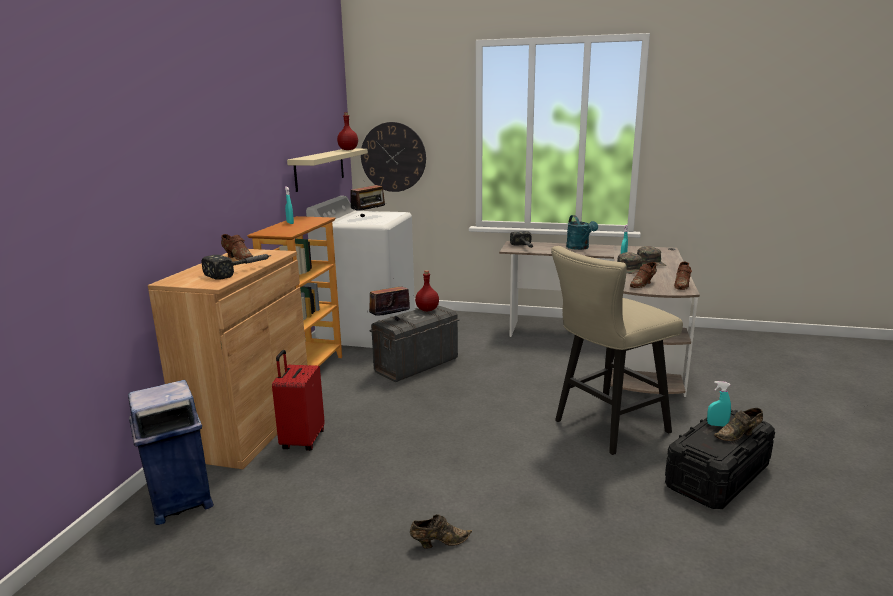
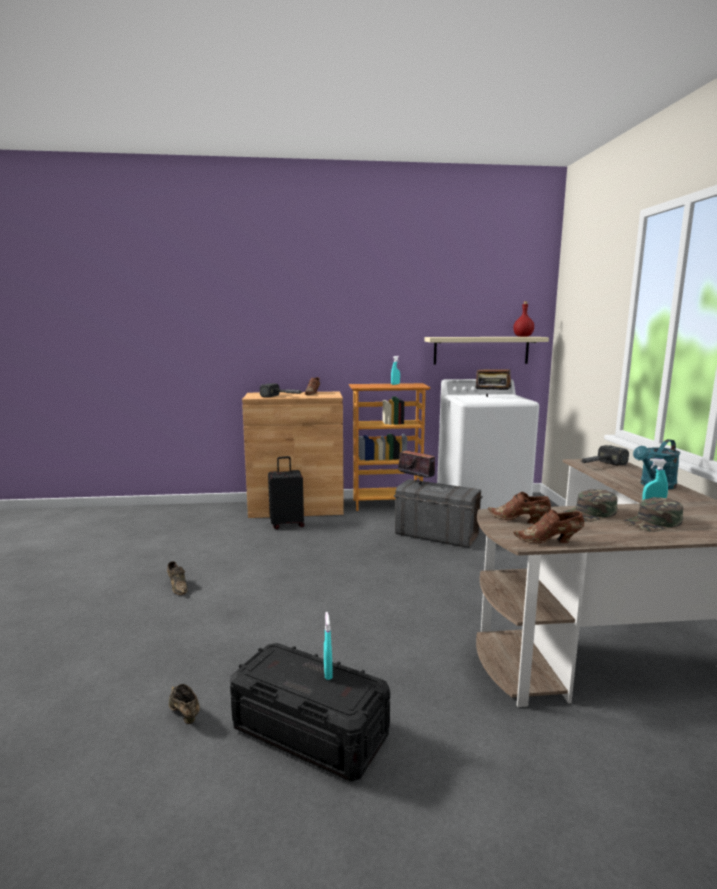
camera: 70 degrees right, 5 degrees down
blue trash can [128,380,214,525] -> none
red suitcase [272,350,325,451] -> black suitcase [268,456,304,529]
wall clock [361,122,426,192] -> none
red bottle [415,270,439,311] -> none
beige stool [551,246,683,455] -> none
brown shoe [714,408,763,441] -> brown shoe moved to [169,684,199,724]

